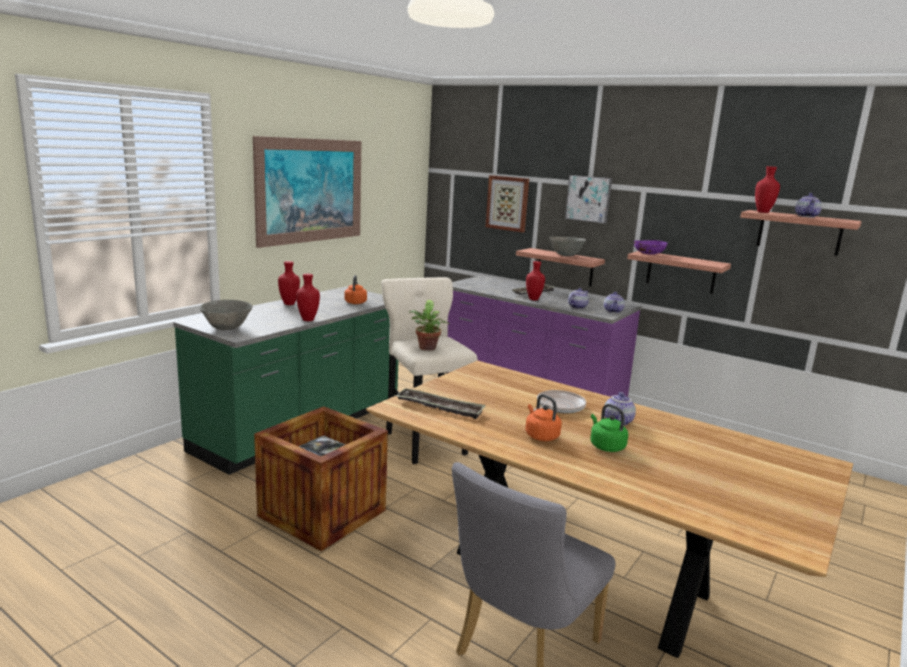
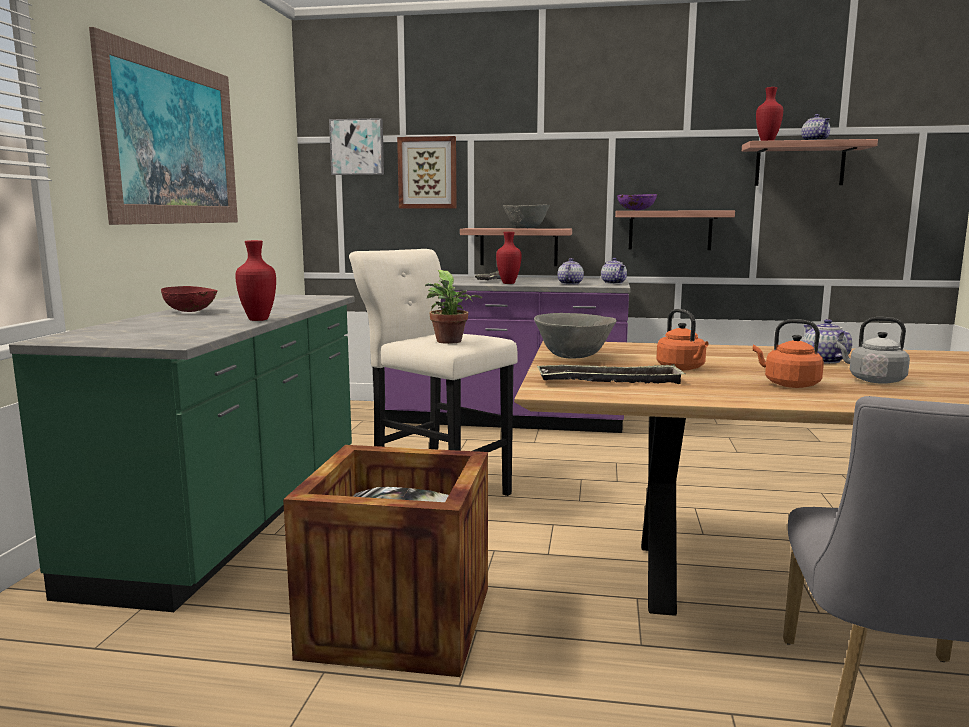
camera: 25 degrees left, 5 degrees down
grey bowl [200,300,253,330] -> grey bowl moved to [534,313,617,359]
red vase [278,261,300,305] -> red bowl [161,286,218,312]
orange kettle [345,275,367,304] -> orange kettle moved to [656,309,708,370]
frying pan [533,390,586,413] -> none
picture [565,175,612,224] -> picture moved to [329,118,384,175]
green kettle [590,404,628,452] -> grey kettle [836,317,910,384]

